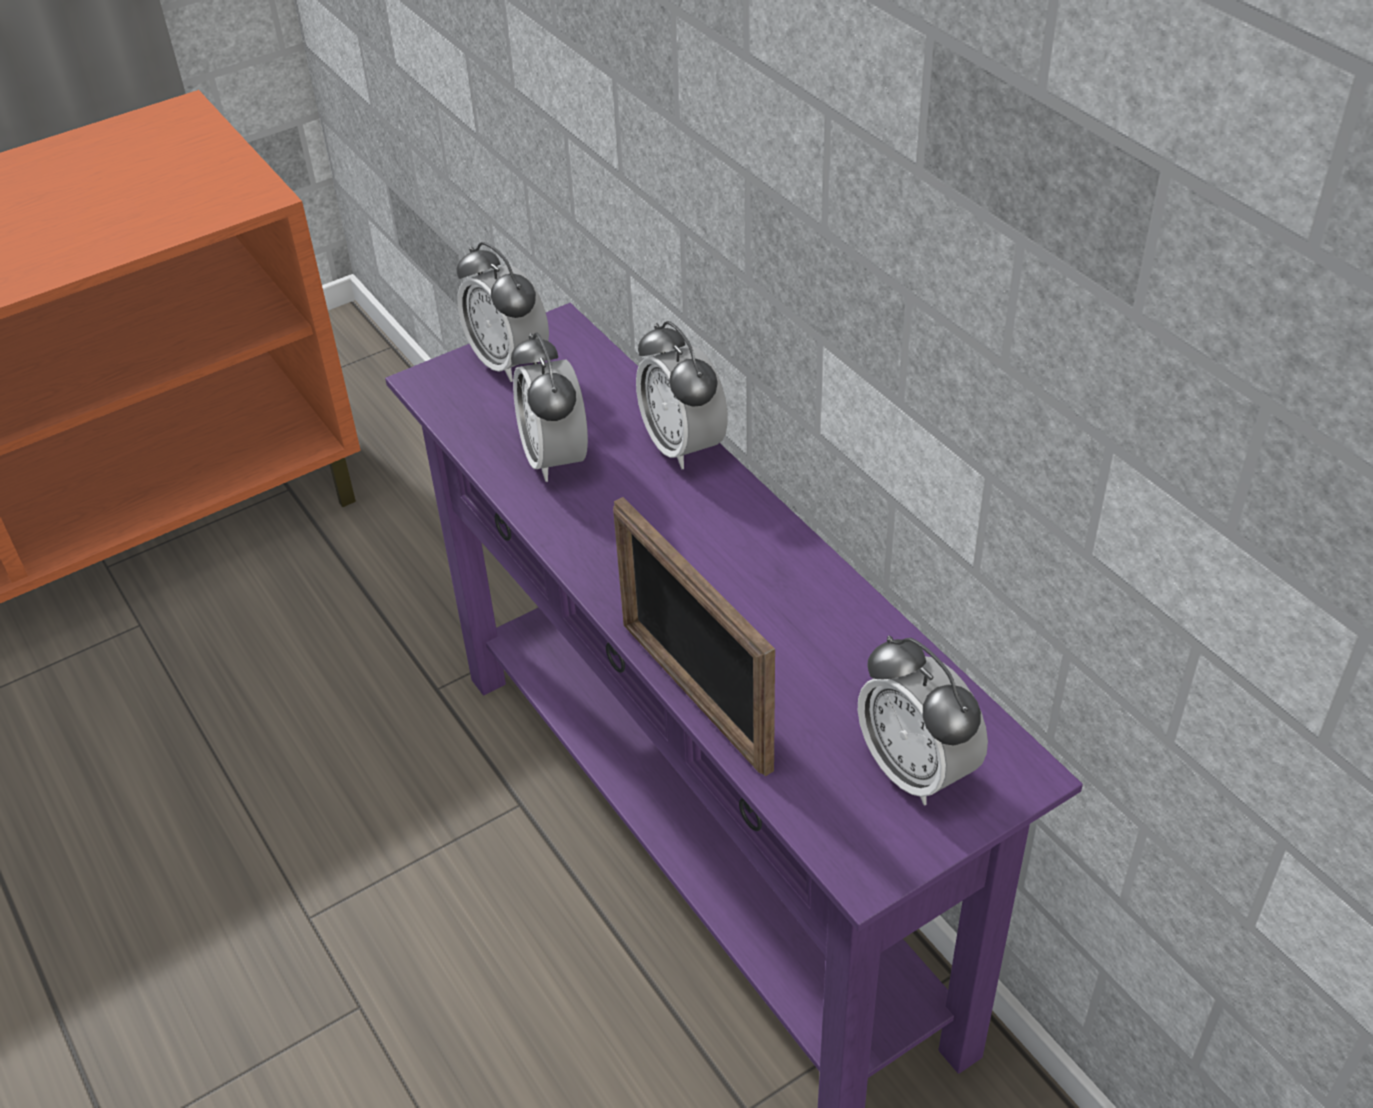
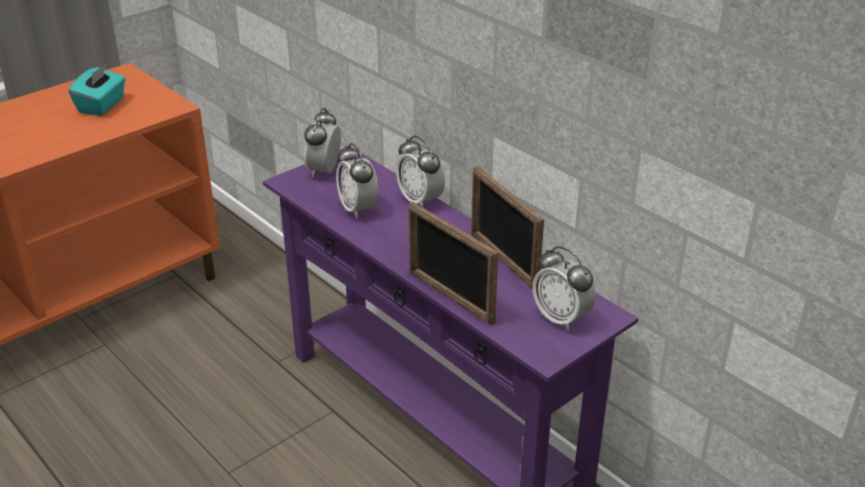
camera: 10 degrees left, 10 degrees down
alarm clock [456,242,549,382] -> alarm clock turned 60 degrees clockwise [304,108,341,177]
none -> turquoise tissue box [68,64,126,116]
none -> picture frame [471,166,544,289]

